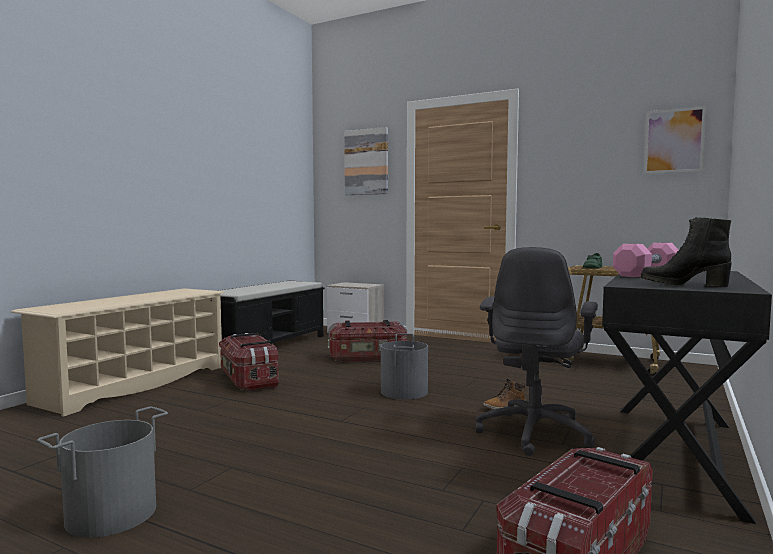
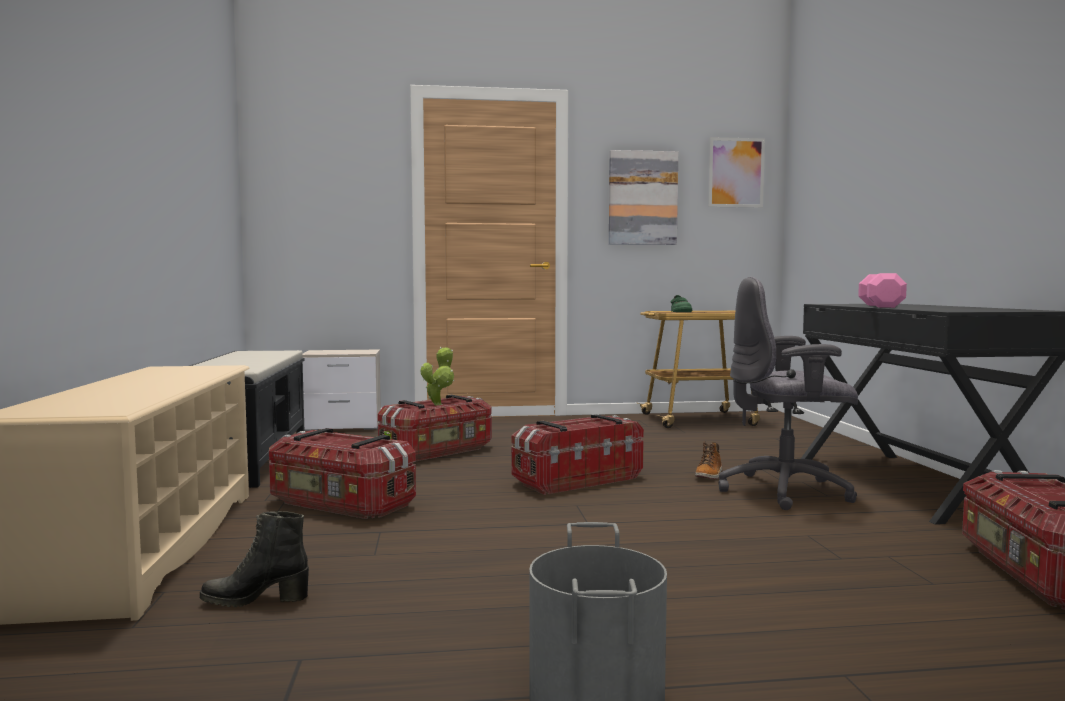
camera: 35 degrees left, 0 degrees up
picture [344,127,388,195] -> picture moved to [609,150,678,245]
grey bucket [381,333,428,399] -> storage box [511,414,644,495]
grey office chair [475,247,598,456] -> grey office chair turned 105 degrees clockwise [718,277,858,510]
black boot [641,217,732,287] -> black boot moved to [200,511,309,607]
none -> potted plant [421,347,454,406]

